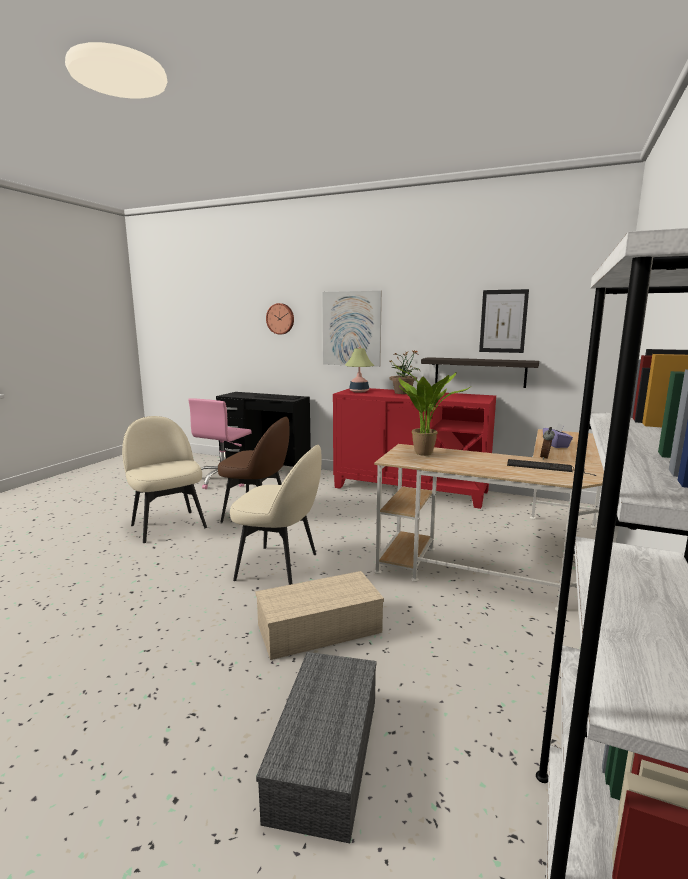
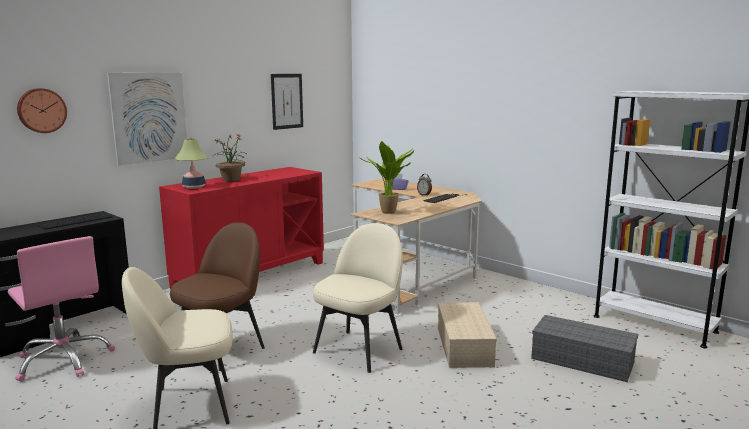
camera: 70 degrees left, 0 degrees up
shelf [421,357,539,388] -> none

